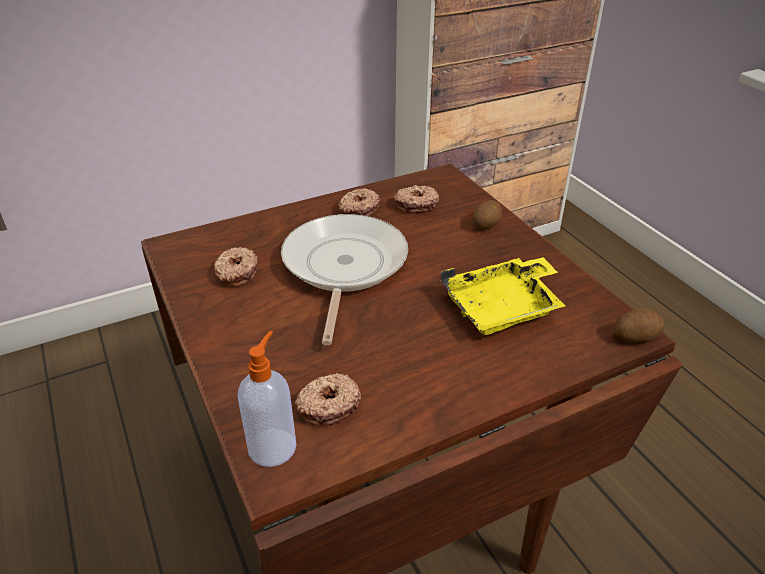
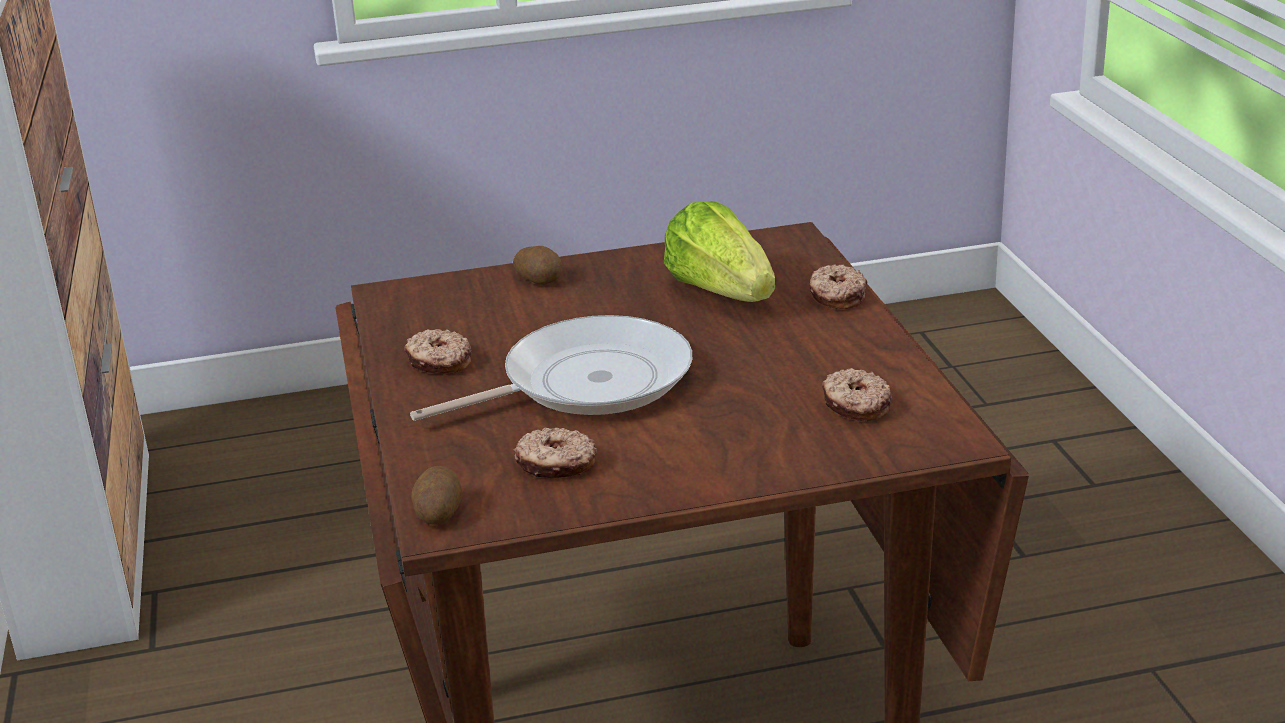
camera: 75 degrees left, 10 degrees down
soap dispenser [237,331,296,467] -> none
frying pan [281,214,408,345] -> frying pan turned 135 degrees clockwise [410,315,692,421]
donut [394,185,439,213] -> donut moved to [810,264,867,309]
yellow tray [440,257,566,335] -> lettuce [664,201,775,302]
potato [614,309,665,342] -> potato moved to [411,466,462,525]

